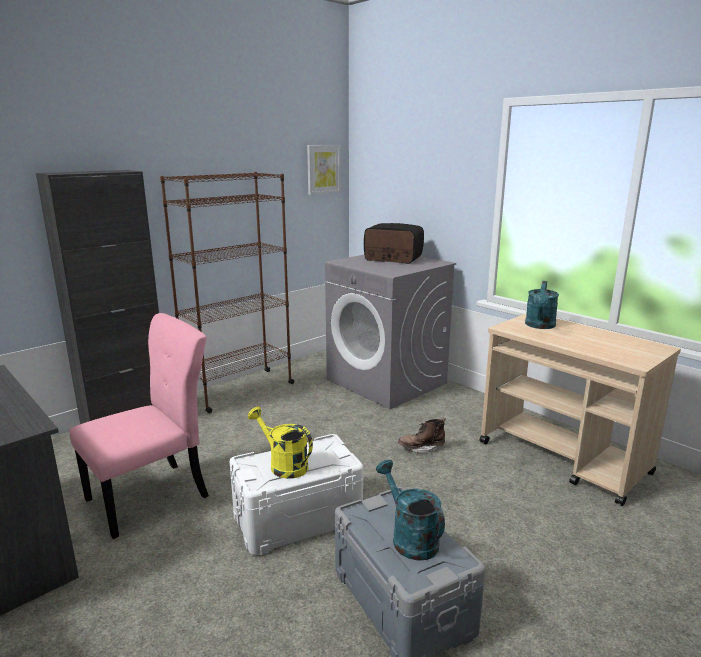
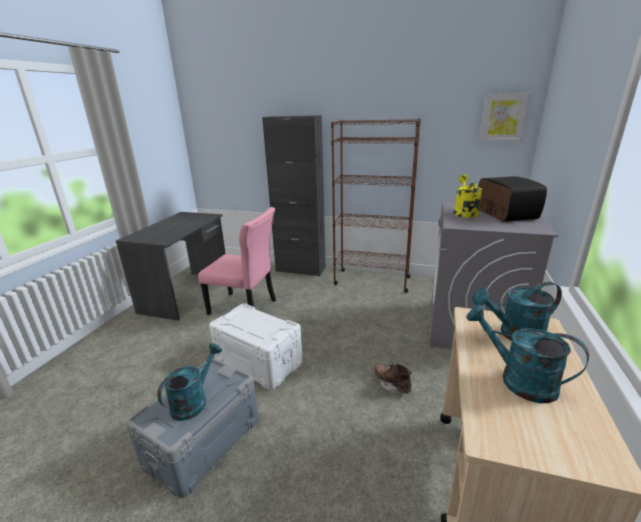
camera: 60 degrees right, 5 degrees up
yellow watering can [248,407,313,479] -> yellow watering can moved to [454,174,483,218]
none -> turquoise watering can [466,305,589,403]

